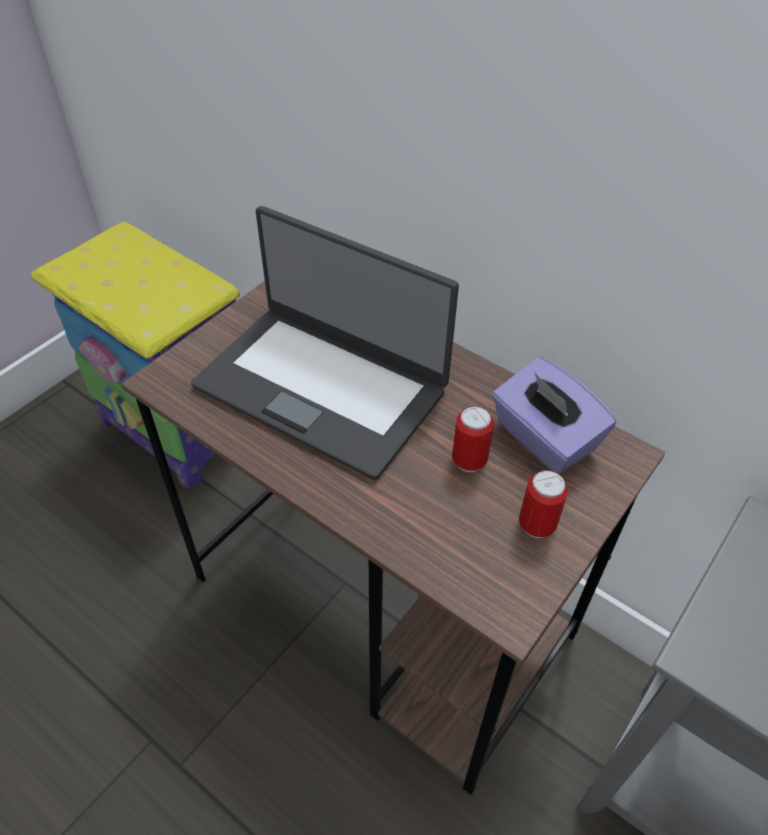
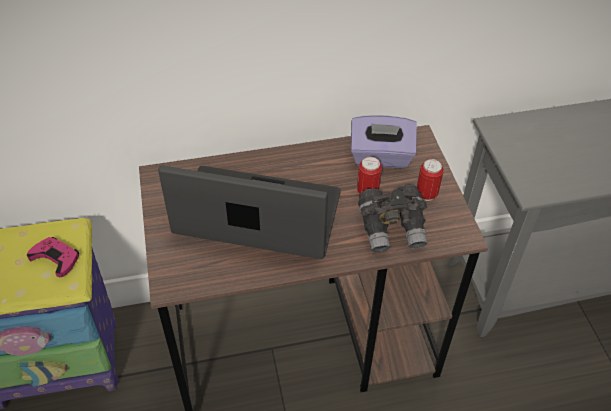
camera: 50 degrees left, 0 degrees up
laptop [191,206,459,480] -> laptop turned 150 degrees counterclockwise [158,166,341,259]
none -> pink game controller [27,237,79,277]
none -> grey binoculars [358,185,427,253]

